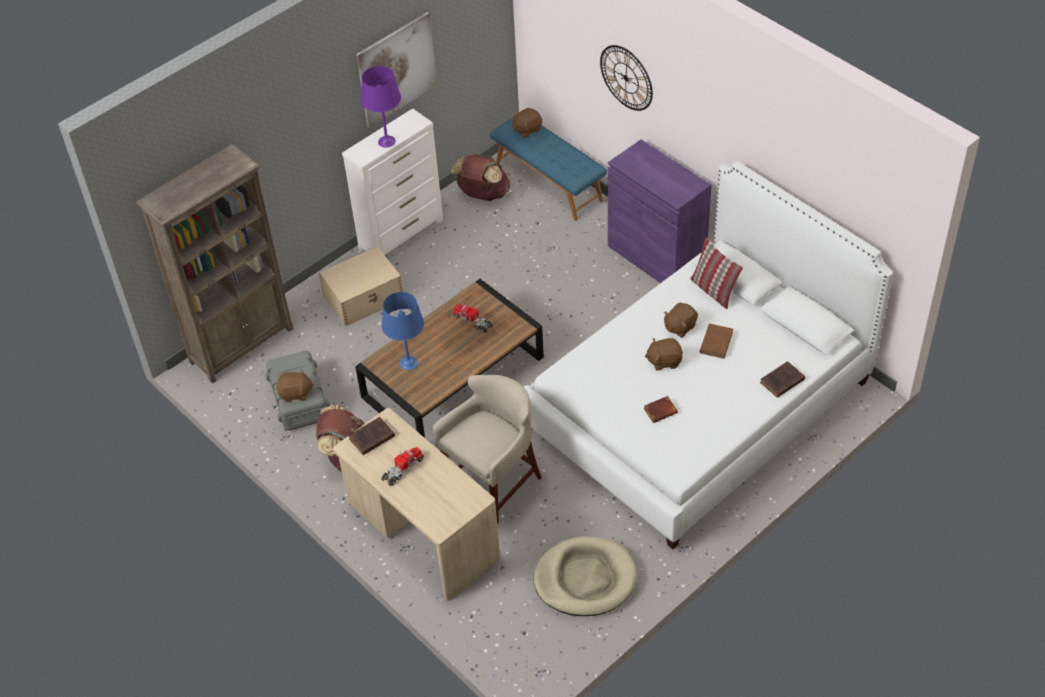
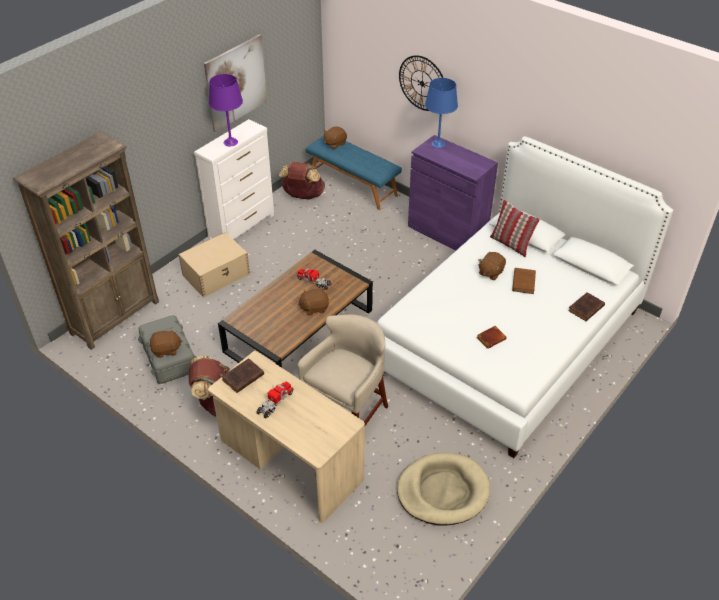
camera: 10 degrees left, 5 degrees down
blue table lamp [382,292,424,370] -> blue table lamp moved to [425,78,458,148]
brown plush toy [645,338,683,370] -> brown plush toy moved to [298,288,329,316]

